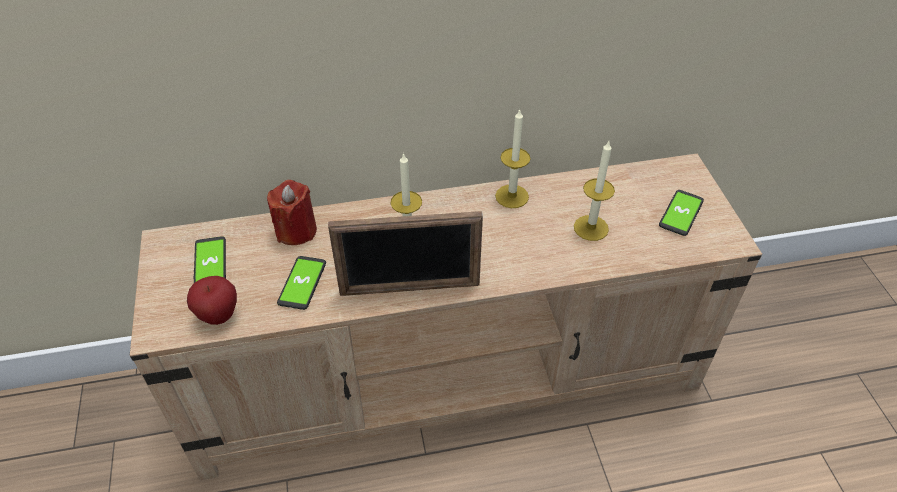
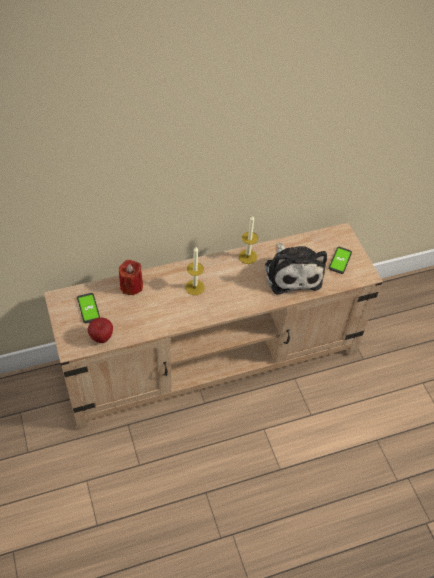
camera: 10 degrees left, 5 degrees up
phone [277,256,326,310] -> none
picture frame [328,211,483,296] -> none
candle [574,141,615,241] -> plush toy [265,243,327,294]

